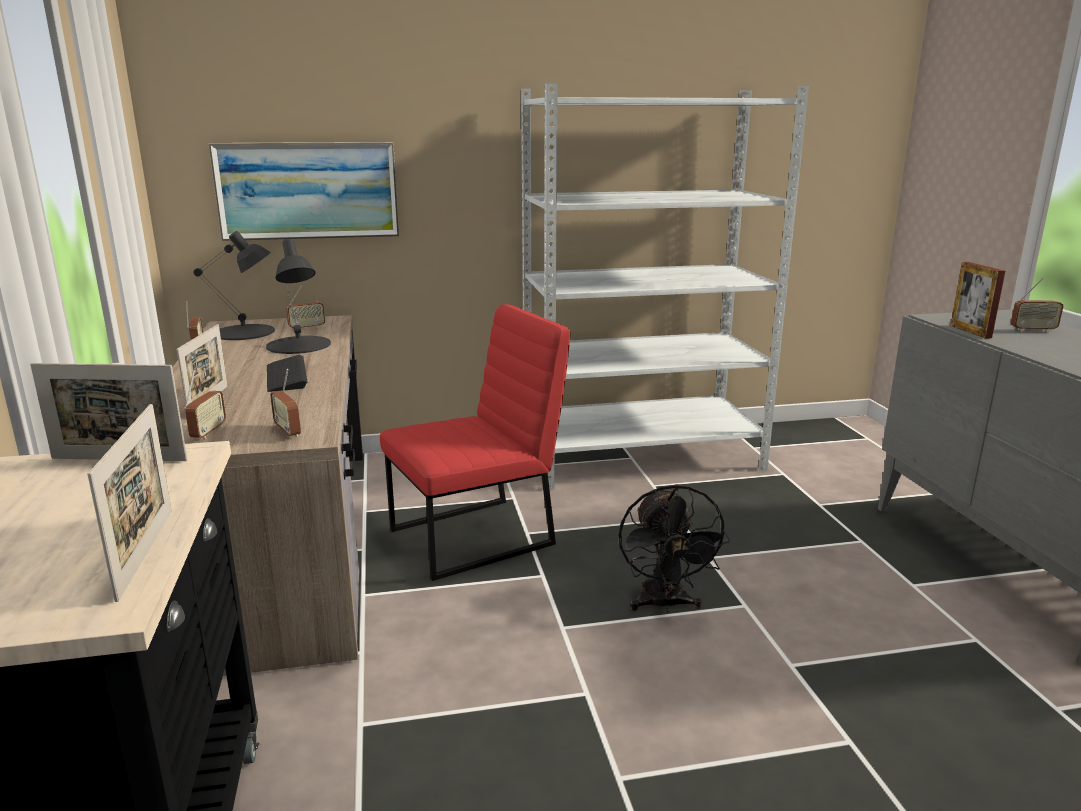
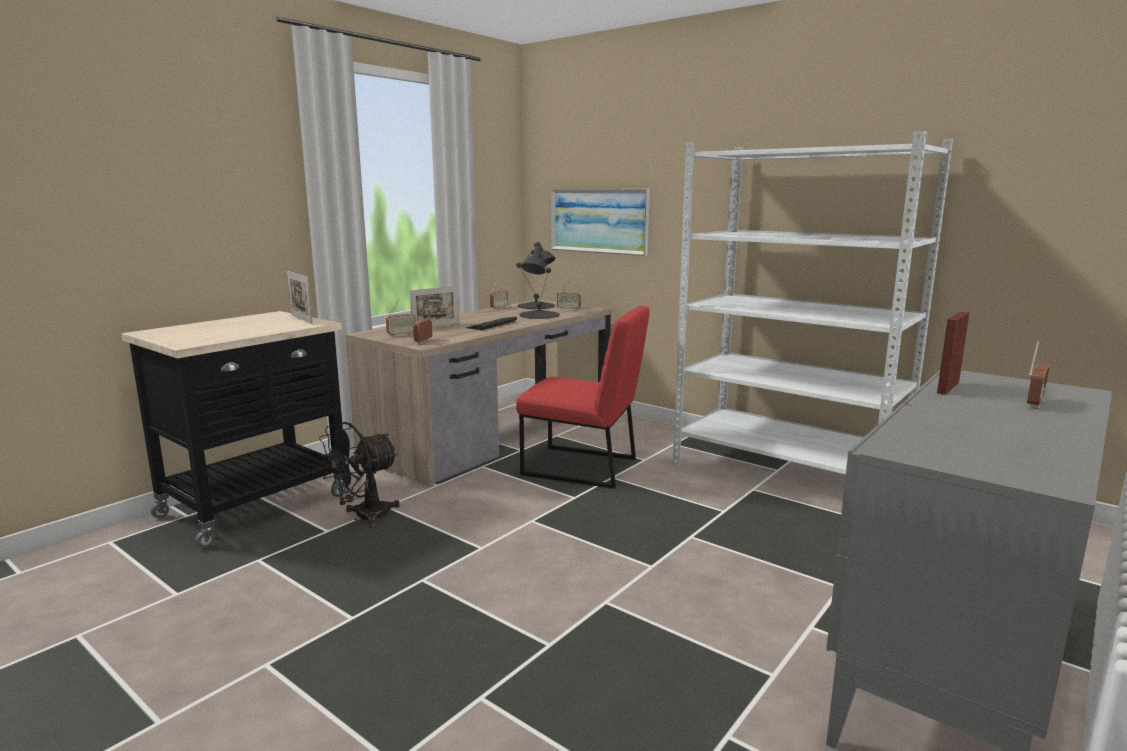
camera: 50 degrees right, 5 degrees down
picture frame [87,404,172,602] -> none
black fan [619,484,730,613] -> black fan moved to [319,422,400,528]
radio [1011,278,1064,332] -> radio turned 105 degrees counterclockwise [1027,341,1049,408]

